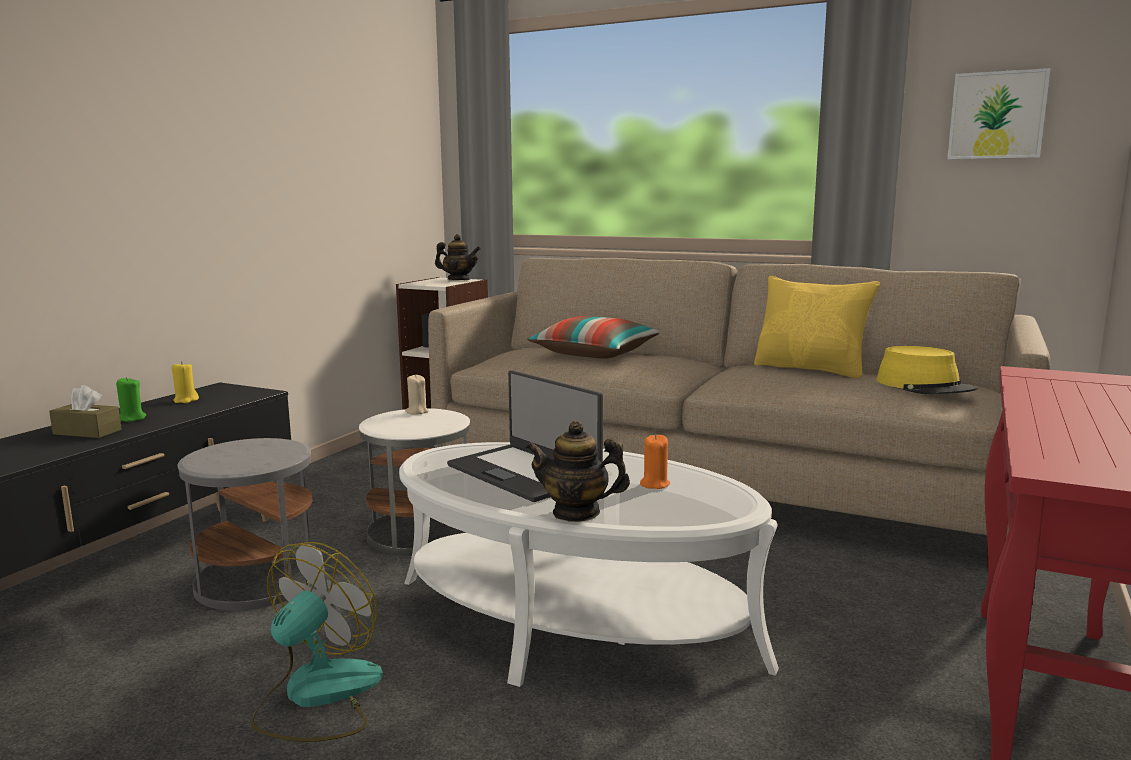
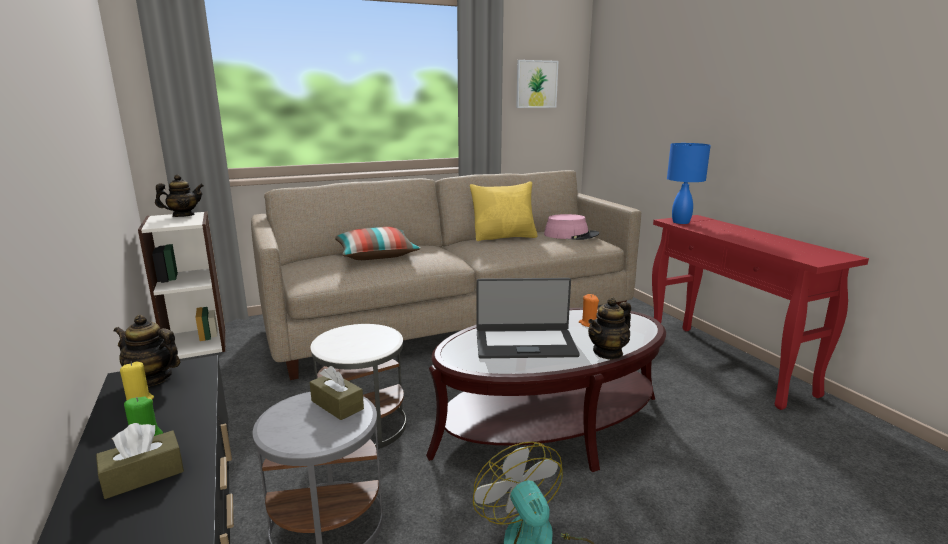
camera: 50 degrees left, 5 degrees up
white coffee table [399,442,779,687] -> brown coffee table [426,307,666,472]
beige candle [405,374,429,415] -> none
yellow hat [876,346,978,395] -> pink hat [544,214,599,240]
none -> teapot [114,315,180,387]
none -> brown tissue box [310,366,364,420]
none -> blue table lamp [667,143,711,224]

